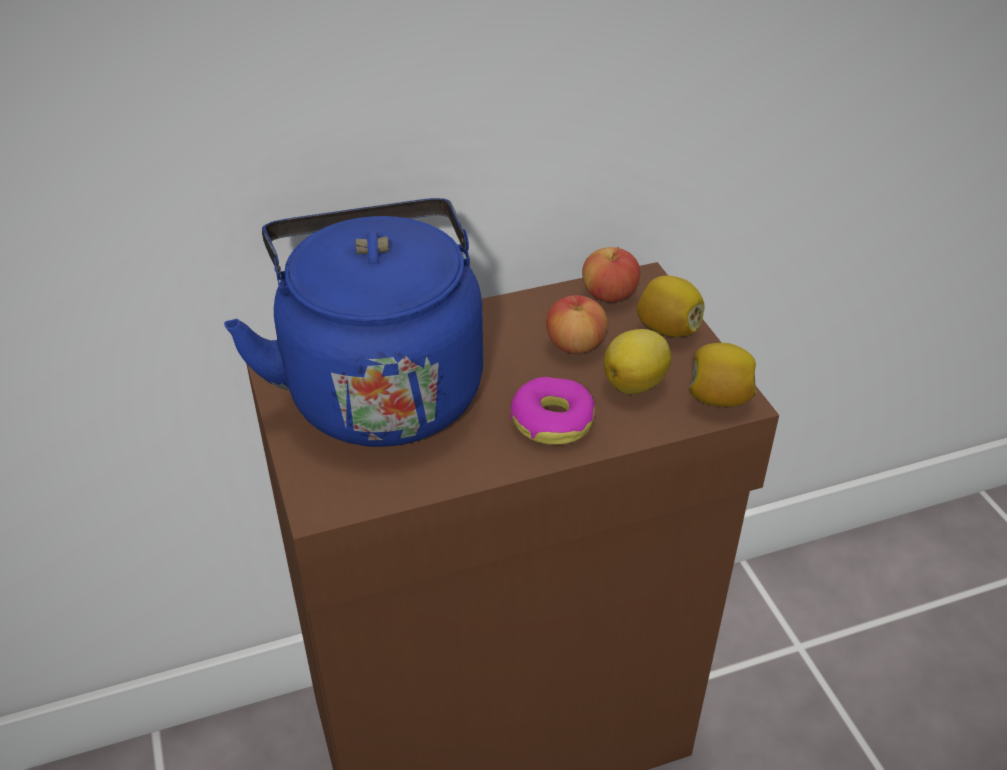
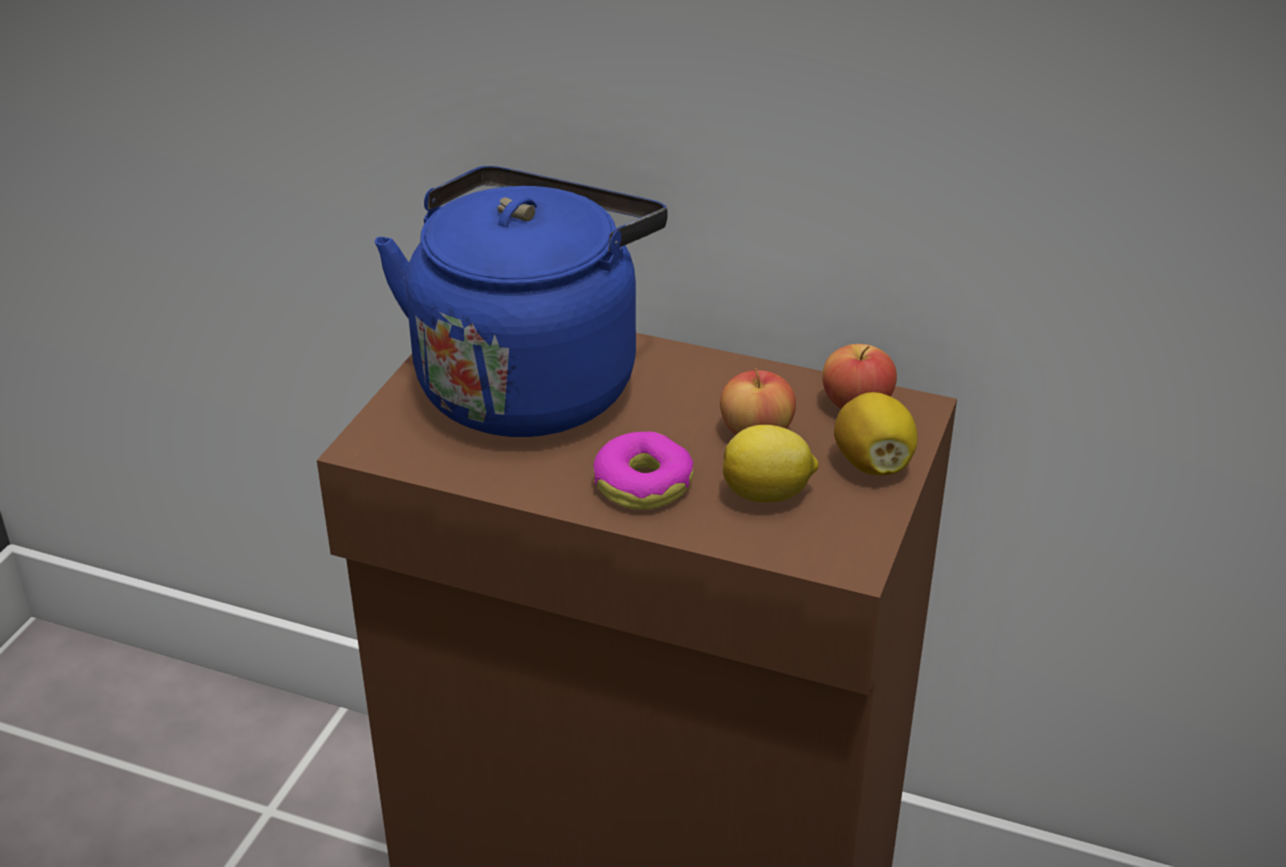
camera: 40 degrees right, 5 degrees down
lemon [689,343,757,407] -> none

